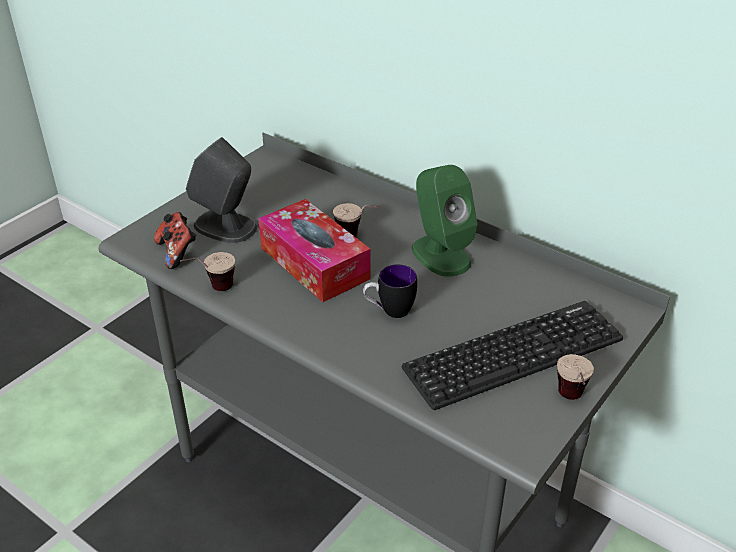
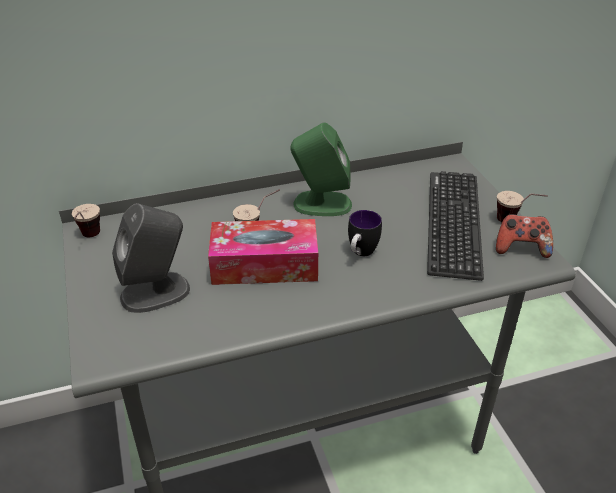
camera: 55 degrees left, 0 degrees up
game controller [154,212,196,269] -> game controller moved to [496,214,553,258]
cup [180,252,235,291] -> cup moved to [72,204,100,237]

